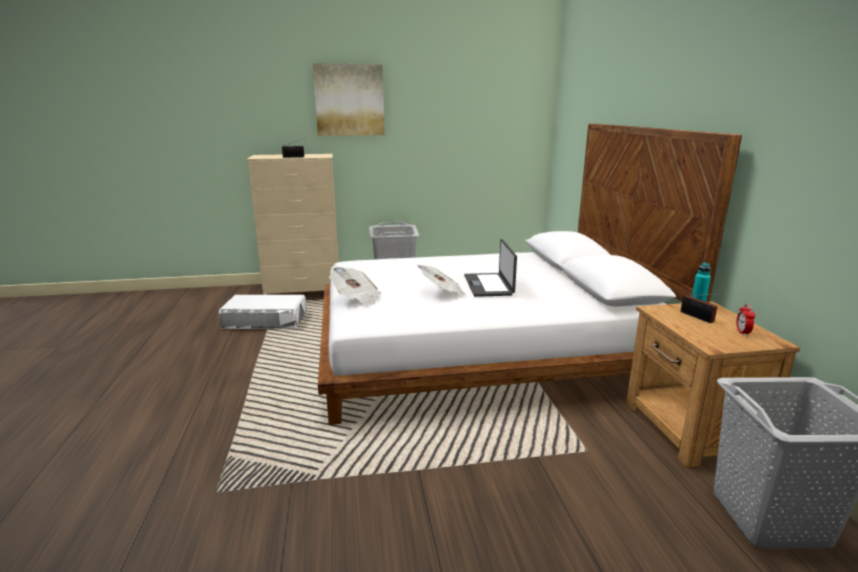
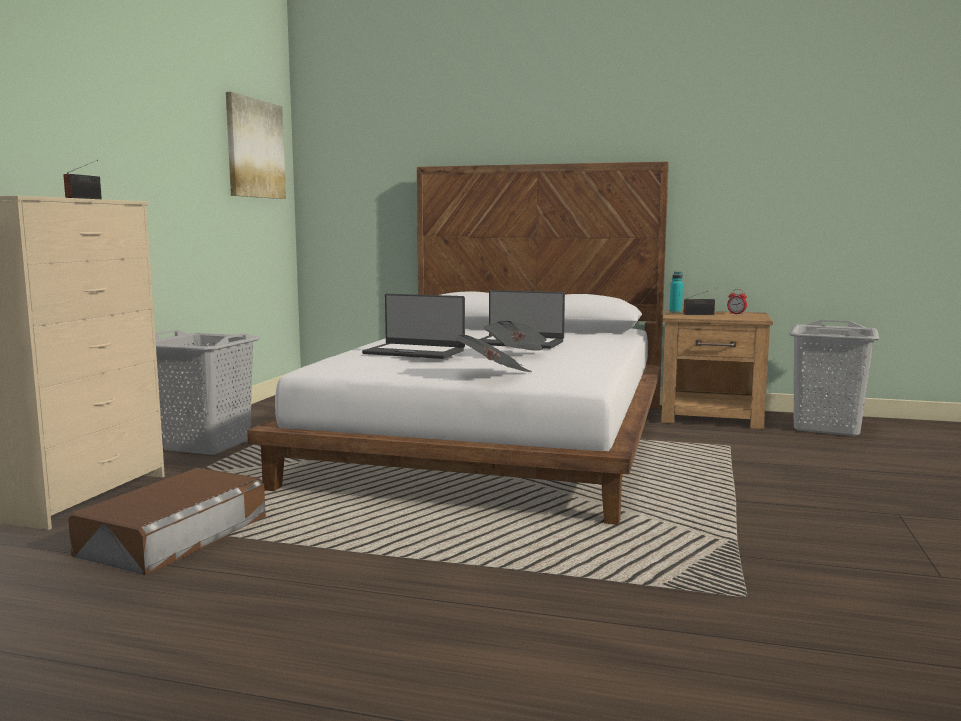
camera: 65 degrees left, 10 degrees down
white storage box [219,295,307,329] -> brown storage box [68,468,266,575]
picture [313,63,384,136] -> picture moved to [226,92,286,199]
none -> laptop [362,294,465,359]

